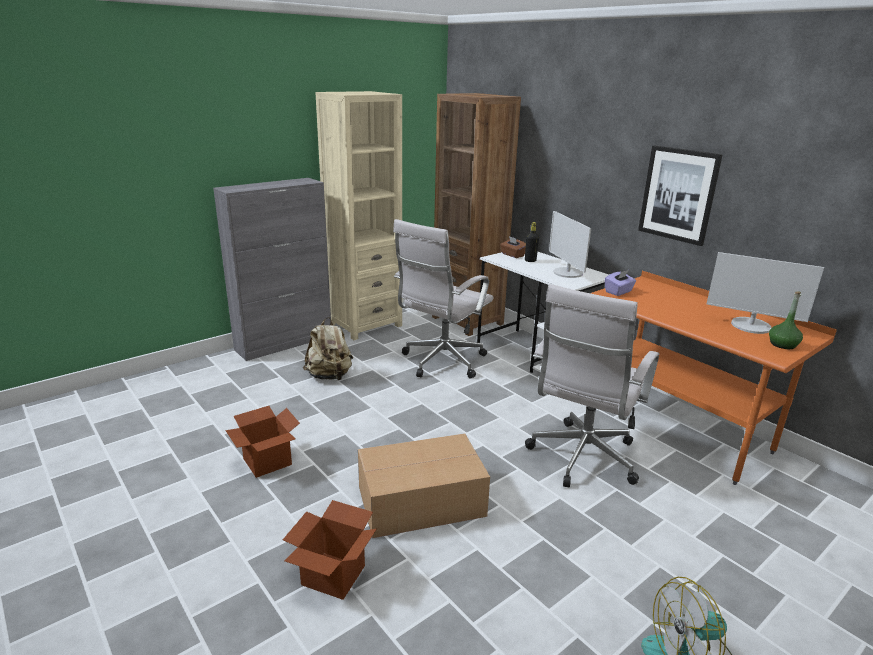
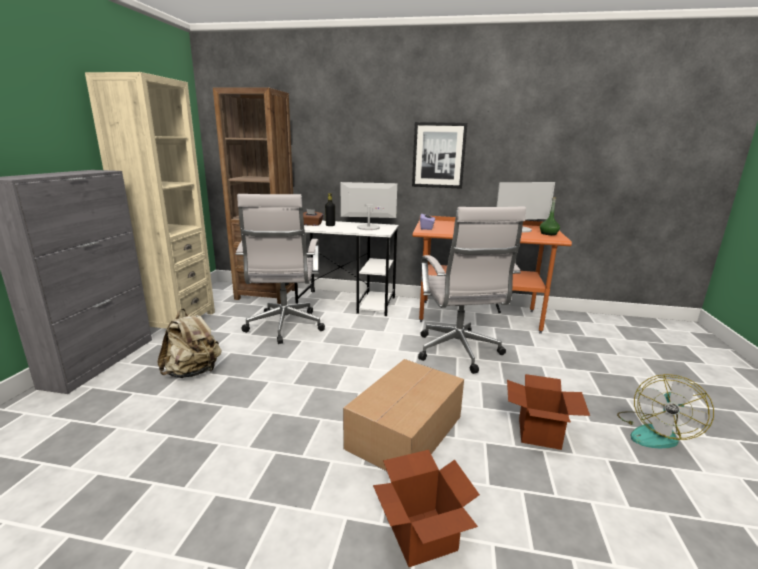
camera: 40 degrees left, 5 degrees down
cardboard box [226,406,300,478] -> cardboard box moved to [507,374,590,450]
monitor [549,211,591,278] -> monitor turned 150 degrees clockwise [340,182,397,230]

